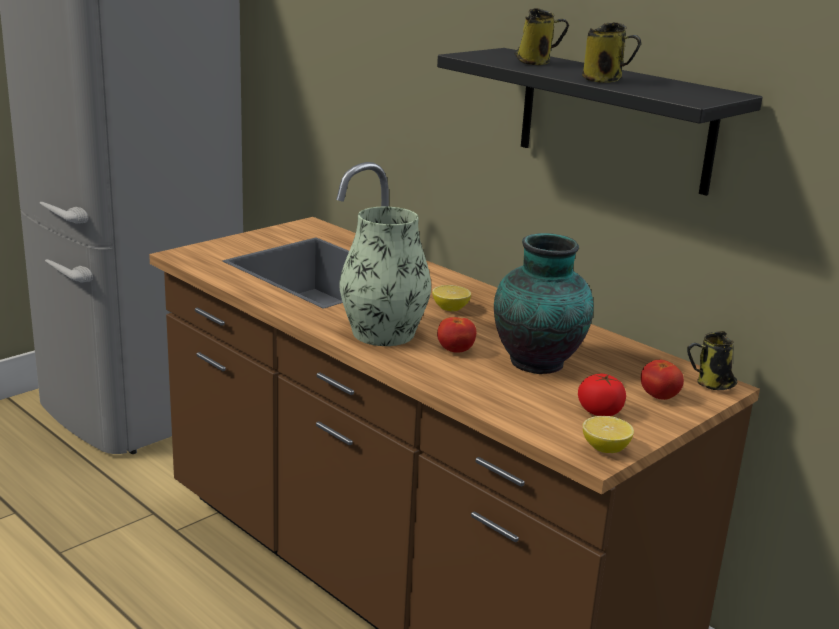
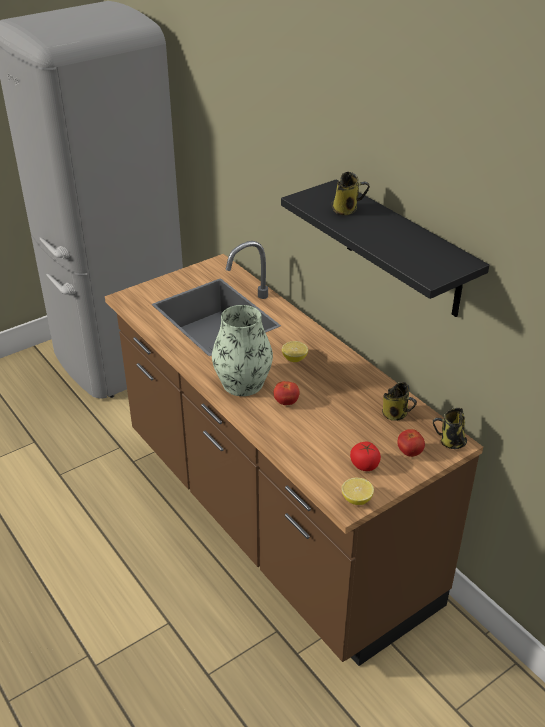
camera: 10 degrees right, 15 degrees up
vase [494,233,593,374] -> none
mug [582,23,641,83] -> mug moved to [382,382,417,421]

